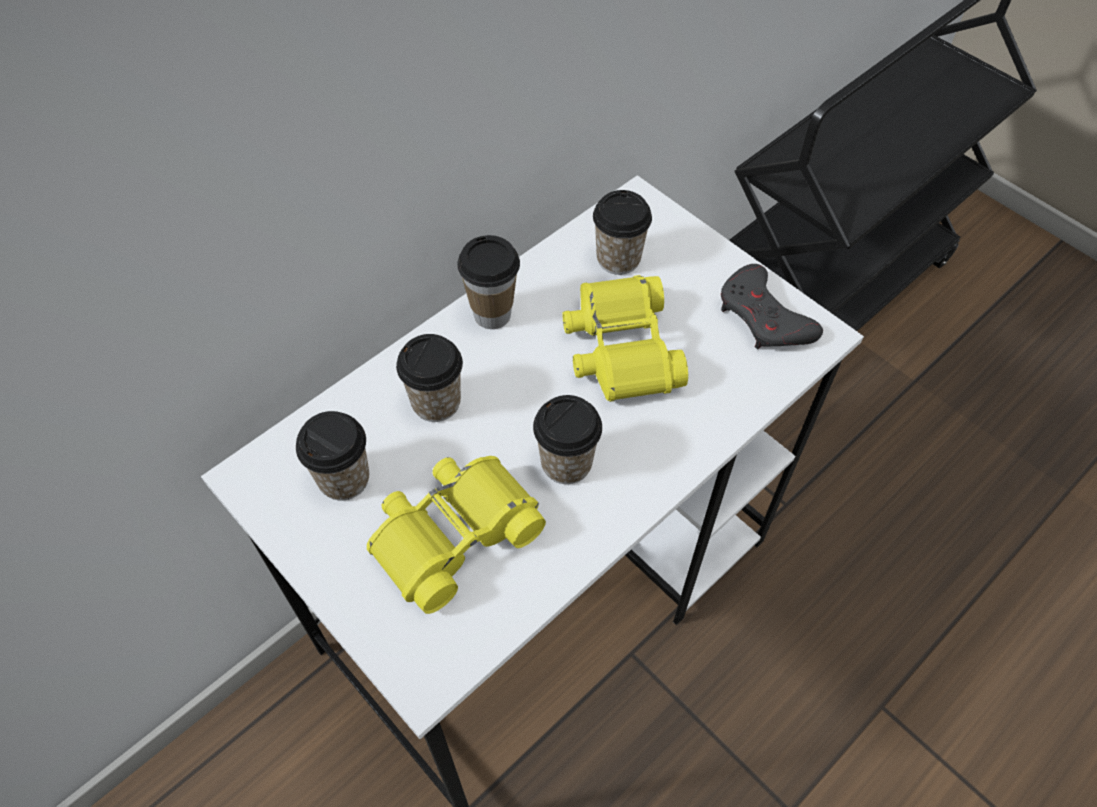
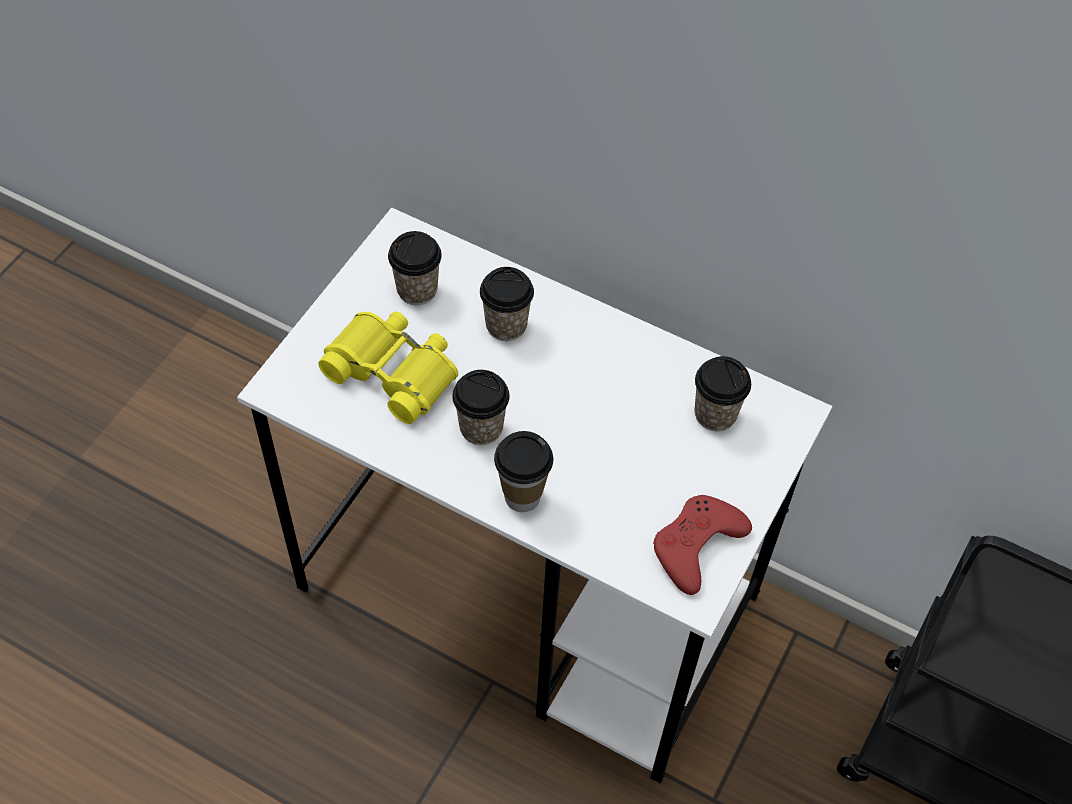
camera: 70 degrees right, 0 degrees up
cup [457,235,520,329] -> cup moved to [494,431,553,512]
yellow binoculars [562,275,688,402] -> none
grey game controller [721,264,823,349] -> red game controller [653,495,752,595]

